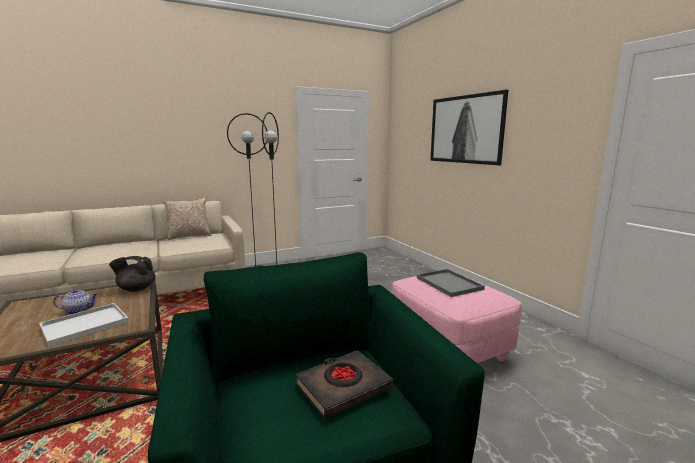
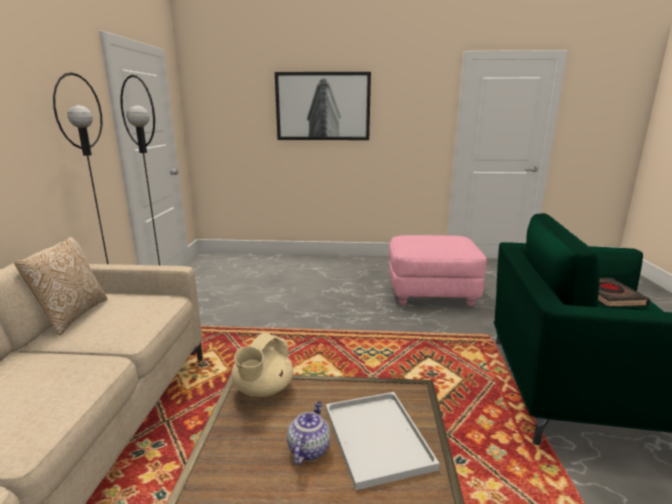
camera: 60 degrees left, 5 degrees up
black teapot [109,256,156,292] -> beige teapot [231,332,294,397]
grey tray [417,269,485,297] -> none

